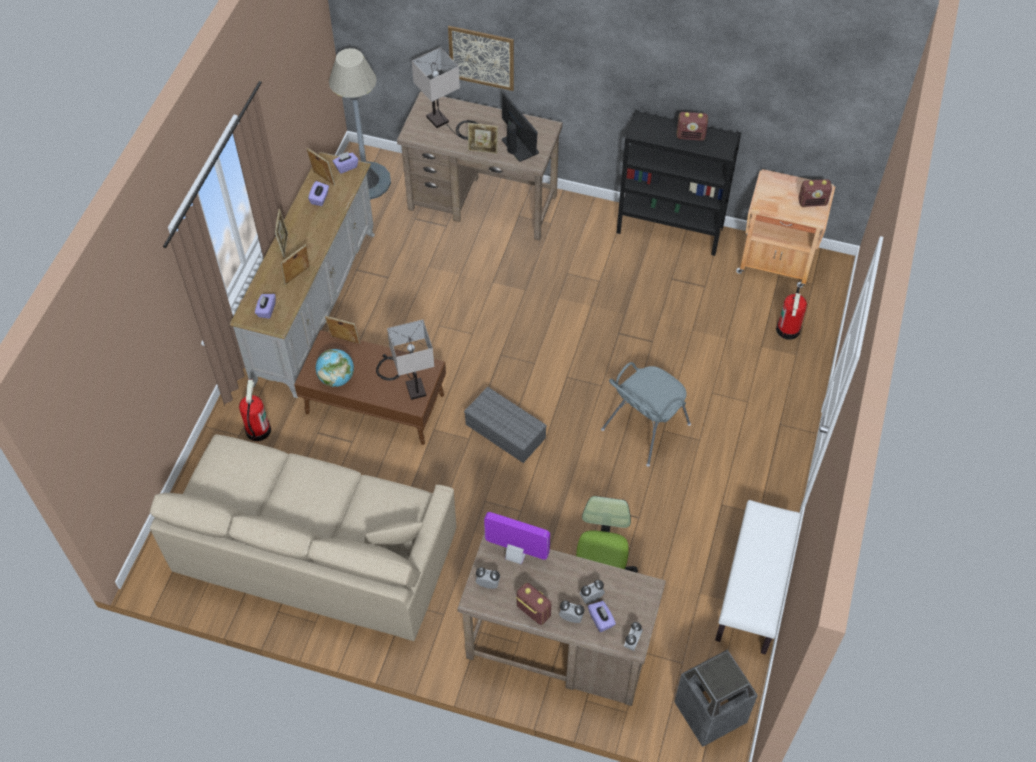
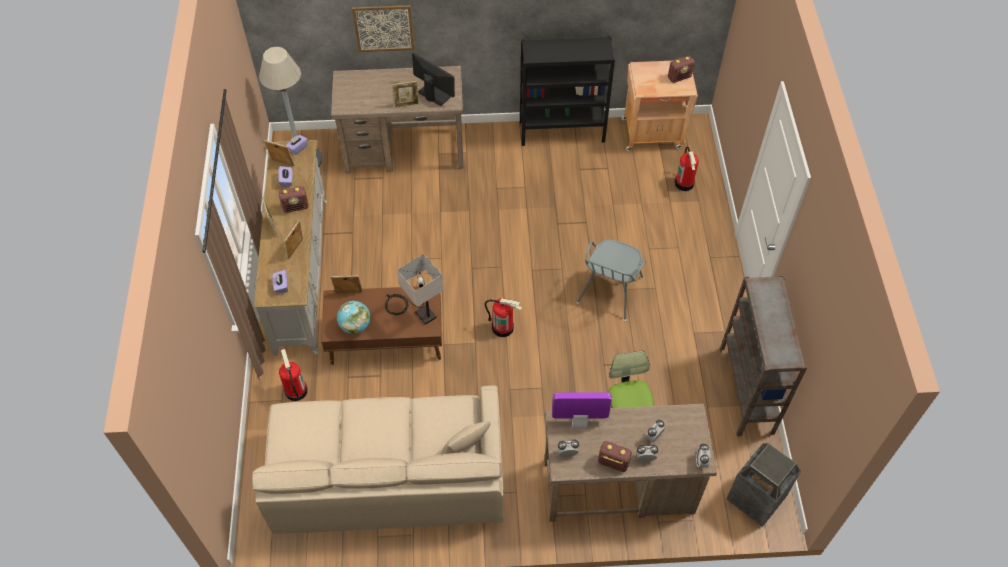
camera: 20 degrees left, 0 degrees up
table lamp [412,47,478,140] -> none
grey storage box [464,387,547,463] -> fire extinguisher [485,298,522,337]
purple tissue box [588,601,616,632] -> none
radio [677,112,708,141] -> radio moved to [279,186,309,213]
white bench [715,500,801,654] -> grey bookcase [720,275,807,437]

